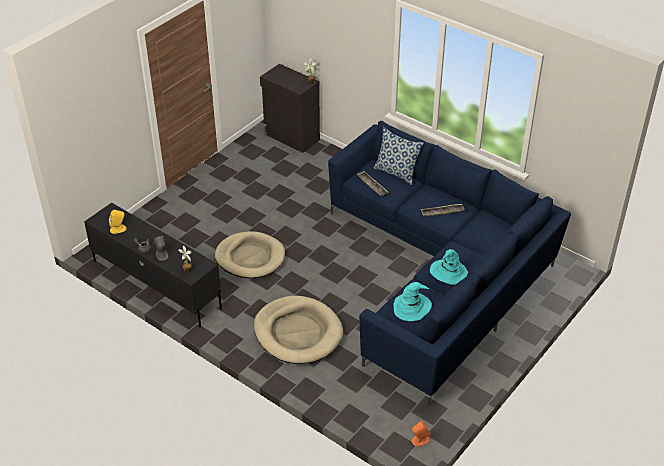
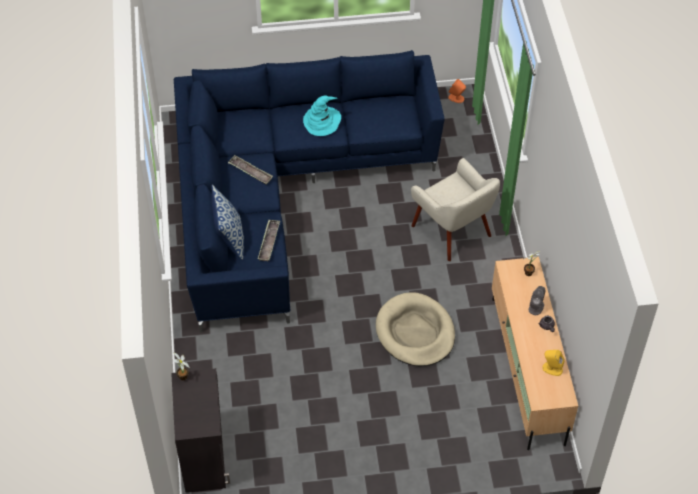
camera: 135 degrees left, 10 degrees up
black tv stand [84,203,222,327] -> beige tv stand [492,257,578,450]
beige dog bed [254,296,343,364] -> beige armchair [411,158,500,261]
turquoise hat [393,282,432,321] -> none

